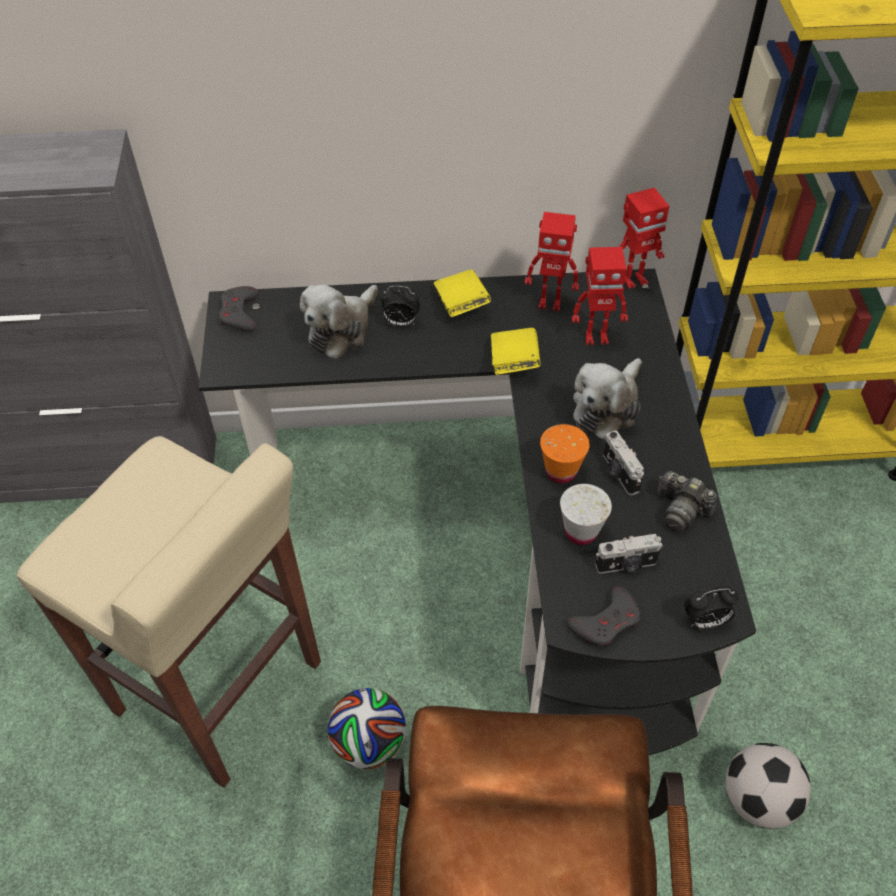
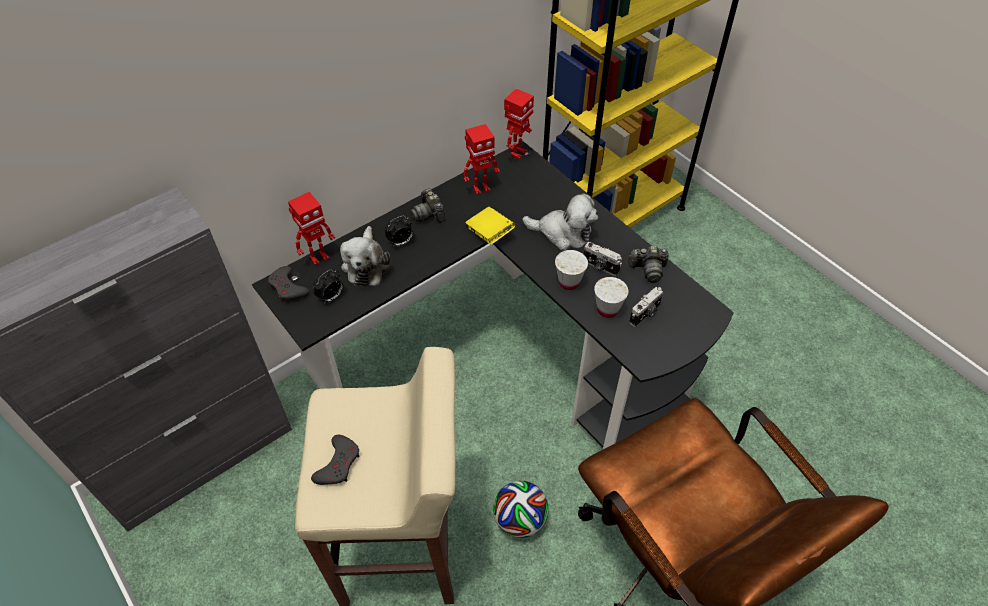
camera: 35 degrees left, 0 degrees up
yellow book [434,270,491,317] -> camera [410,188,446,223]
orange cup [540,424,590,483] -> white cup [555,250,588,290]
grey game controller [567,586,640,648] -> grey game controller moved to [311,435,359,485]
toy robot [572,247,628,345] -> toy robot moved to [288,192,335,266]
plush toy [573,358,642,440] -> plush toy turned 75 degrees counterclockwise [522,194,598,251]
alarm clock [684,586,739,630] -> alarm clock moved to [313,269,344,304]
football [725,743,811,829] -> none

